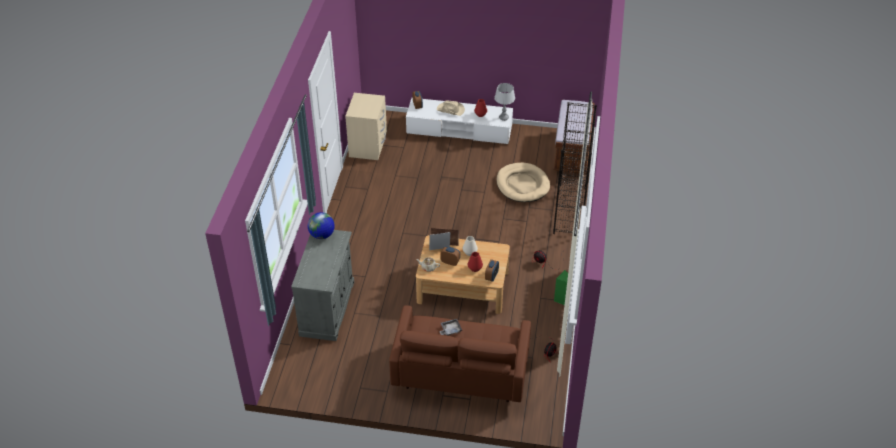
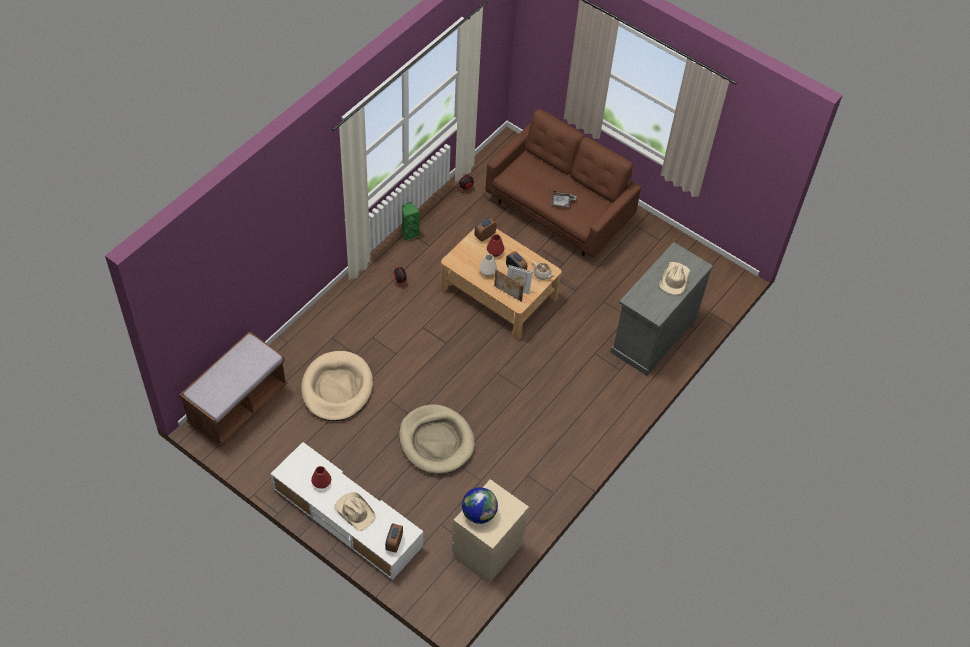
camera: 155 degrees left, 10 degrees up
globe [308,212,335,239] -> globe moved to [462,487,498,524]
grey table lamp [494,83,515,121] -> none
black bookcase [553,102,597,234] -> none
none -> beige dog bed [399,404,475,474]
none -> beige hat [659,262,690,295]

